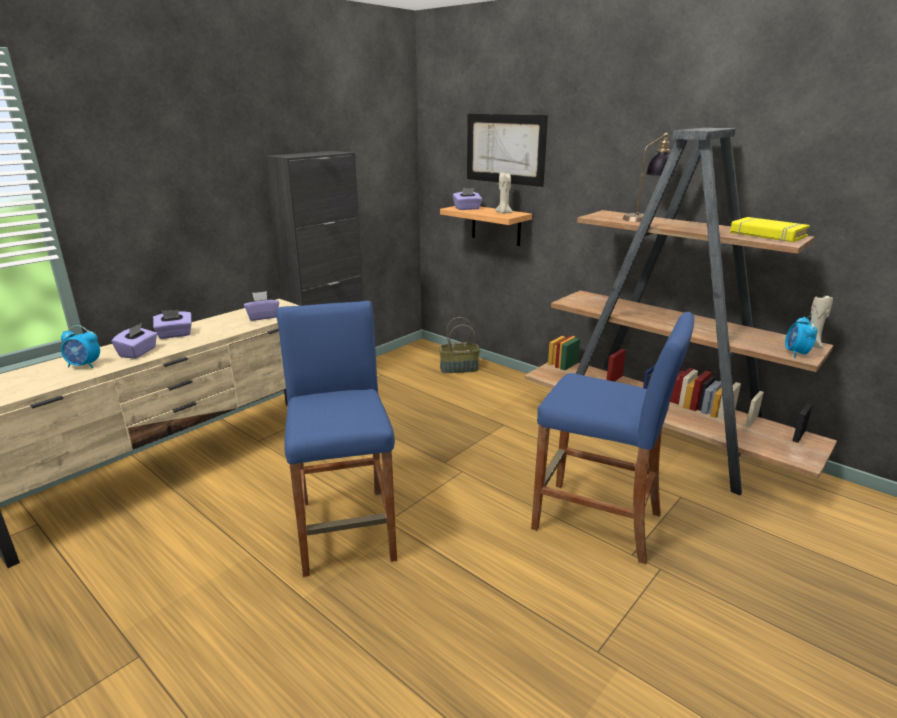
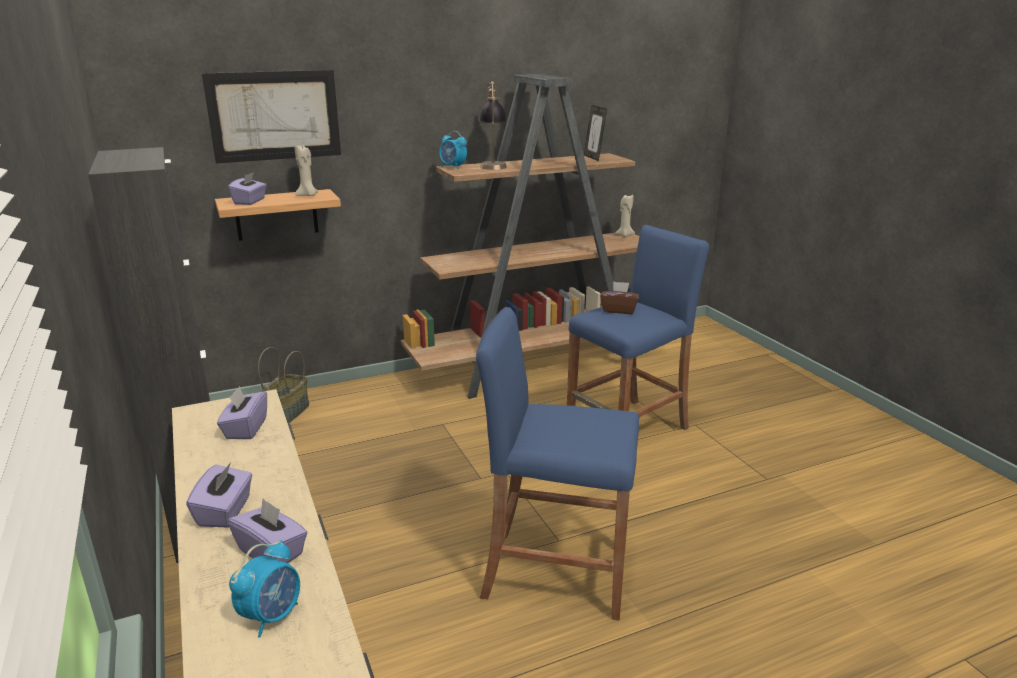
camera: 65 degrees left, 0 degrees up
yellow book [730,217,810,242] -> picture frame [584,105,607,161]
alarm clock [785,315,817,358] -> alarm clock moved to [439,131,467,169]
none -> brown tissue box [600,281,639,314]

